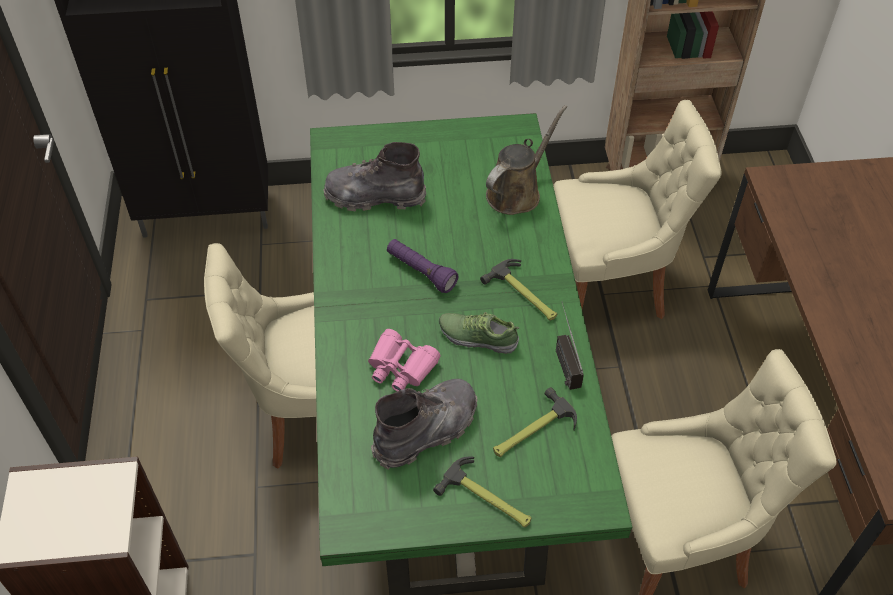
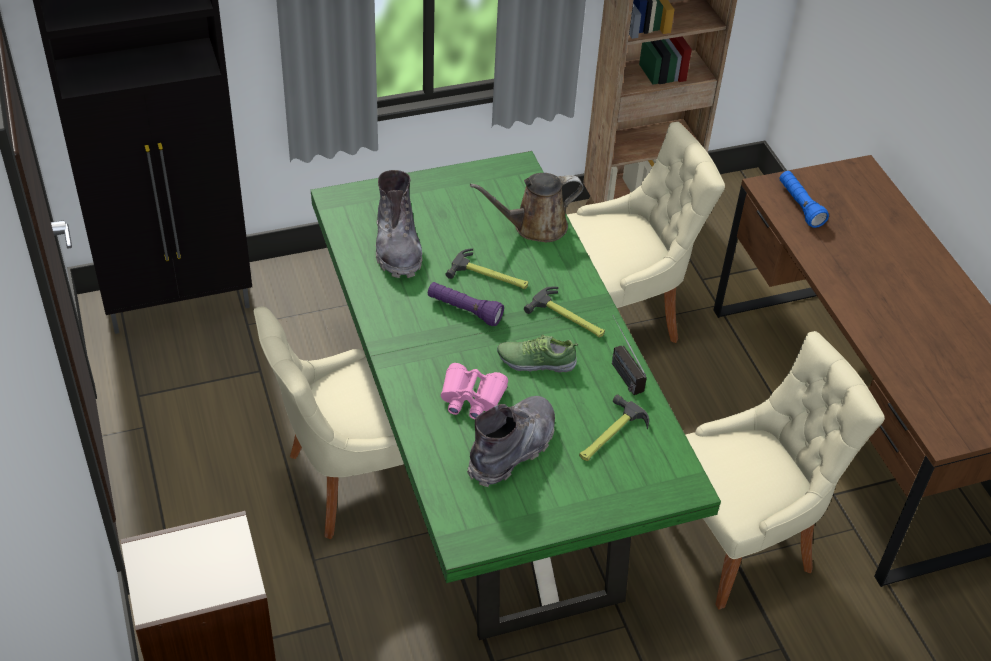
camera: 15 degrees left, 5 degrees down
grey boot [324,142,426,211] -> grey boot turned 90 degrees counterclockwise [376,170,422,278]
hammer [433,457,532,528] -> hammer moved to [446,248,528,289]
brown watering can [486,105,567,215] -> brown watering can turned 135 degrees counterclockwise [470,173,583,242]
none -> blue flashlight [779,171,829,228]

